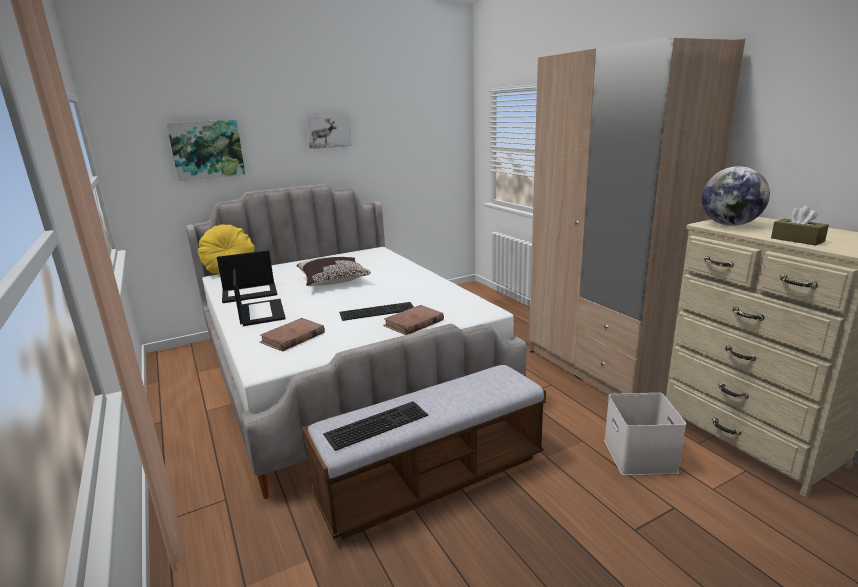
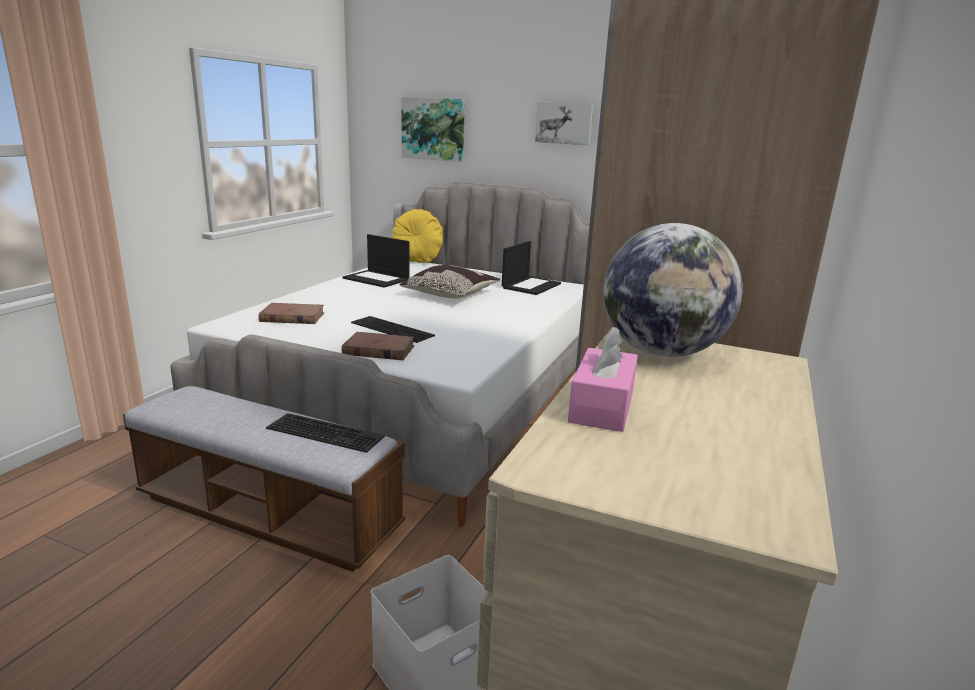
camera: 50 degrees right, 0 degrees up
laptop [233,269,286,326] -> laptop moved to [502,241,561,295]
keyboard [323,401,428,451] -> keyboard moved to [266,413,385,453]
brown tissue box [771,206,829,246] -> pink tissue box [568,327,638,432]

